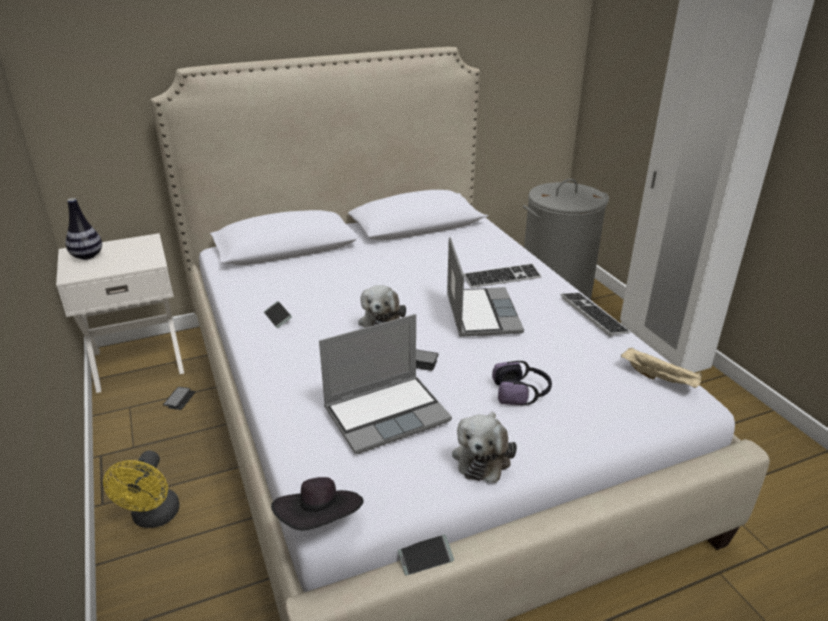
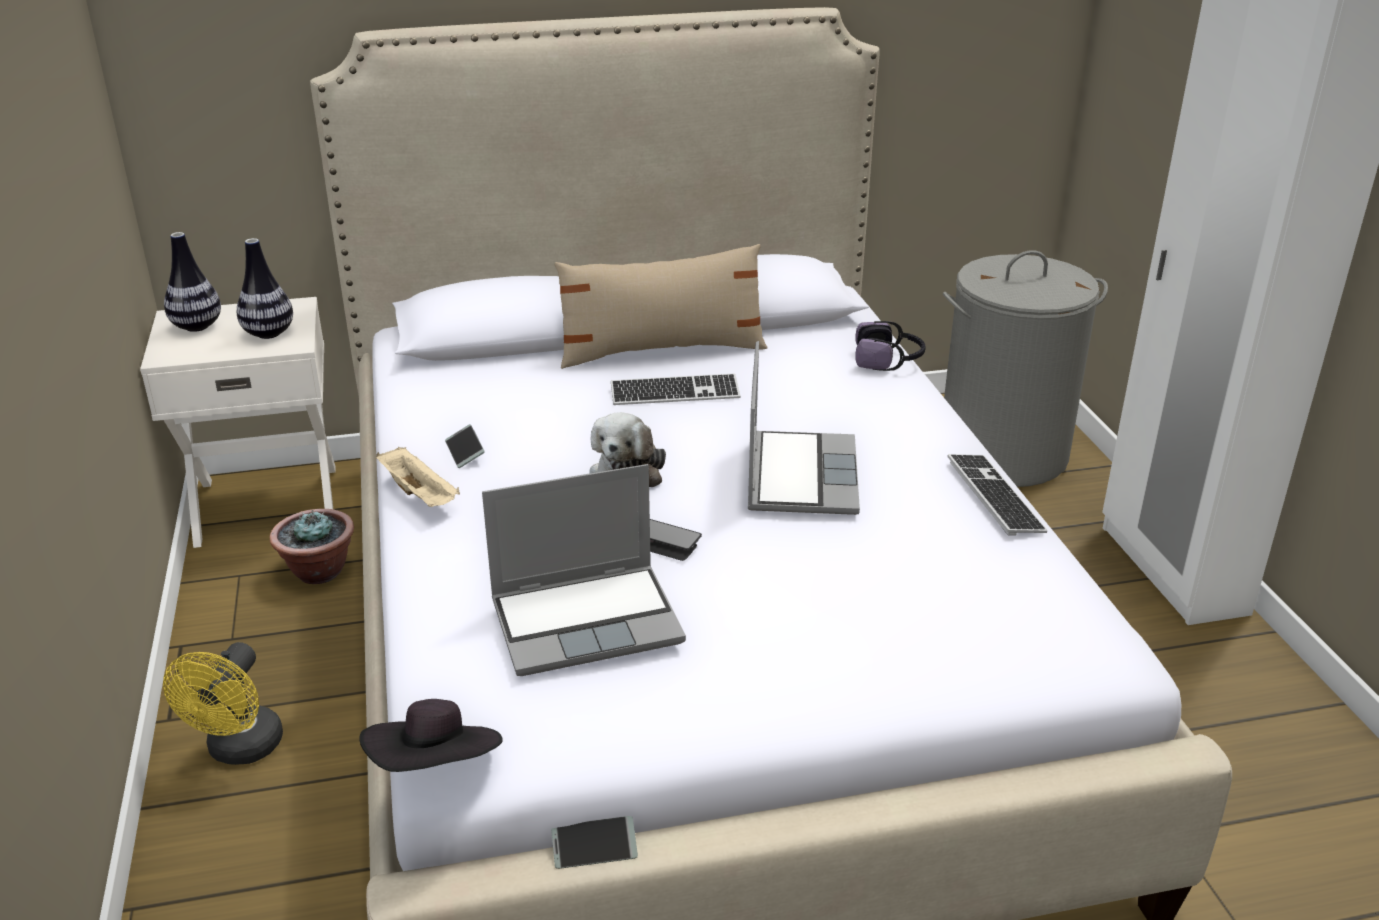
camera: 10 degrees right, 0 degrees up
phone [163,387,195,410] -> potted plant [270,509,354,584]
plush toy [452,412,517,483] -> none
keyboard [464,264,542,288] -> keyboard moved to [611,373,740,405]
headphones [492,361,552,405] -> headphones moved to [855,321,926,371]
beige tray [621,347,702,388] -> beige tray moved to [376,447,460,507]
none -> vase [237,238,293,339]
none -> beige pillow [555,244,768,369]

